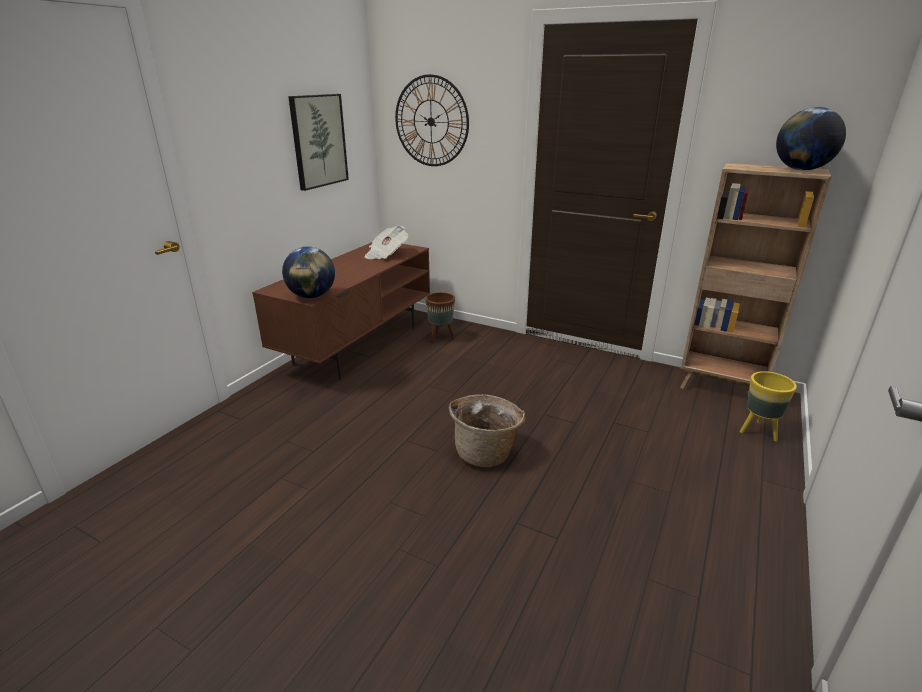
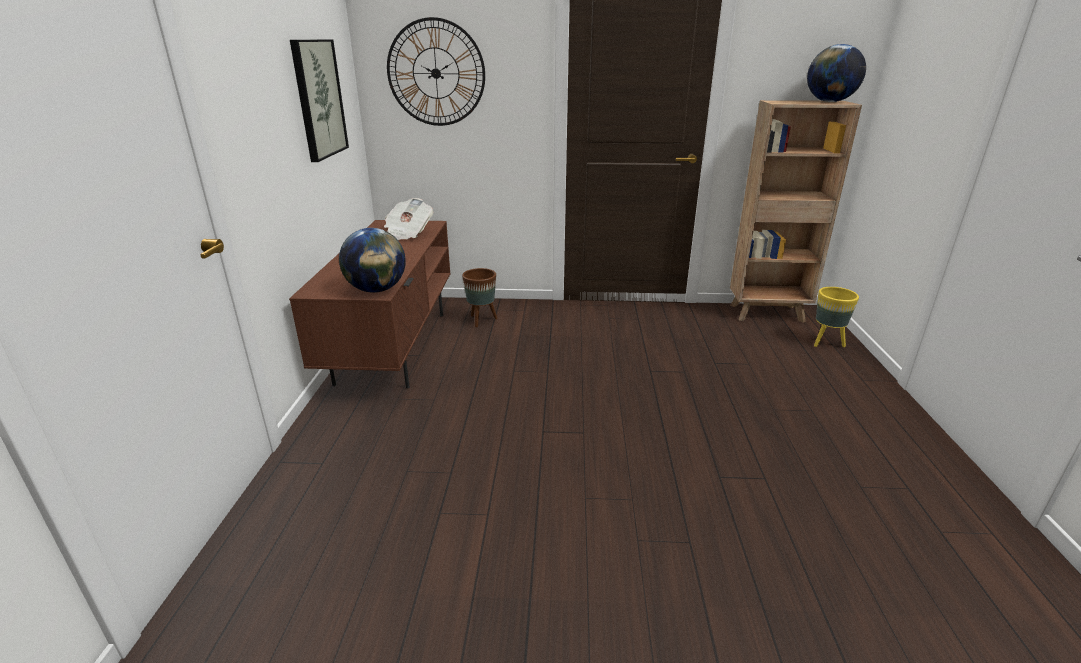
camera: 25 degrees left, 0 degrees up
basket [449,394,525,467] -> none

